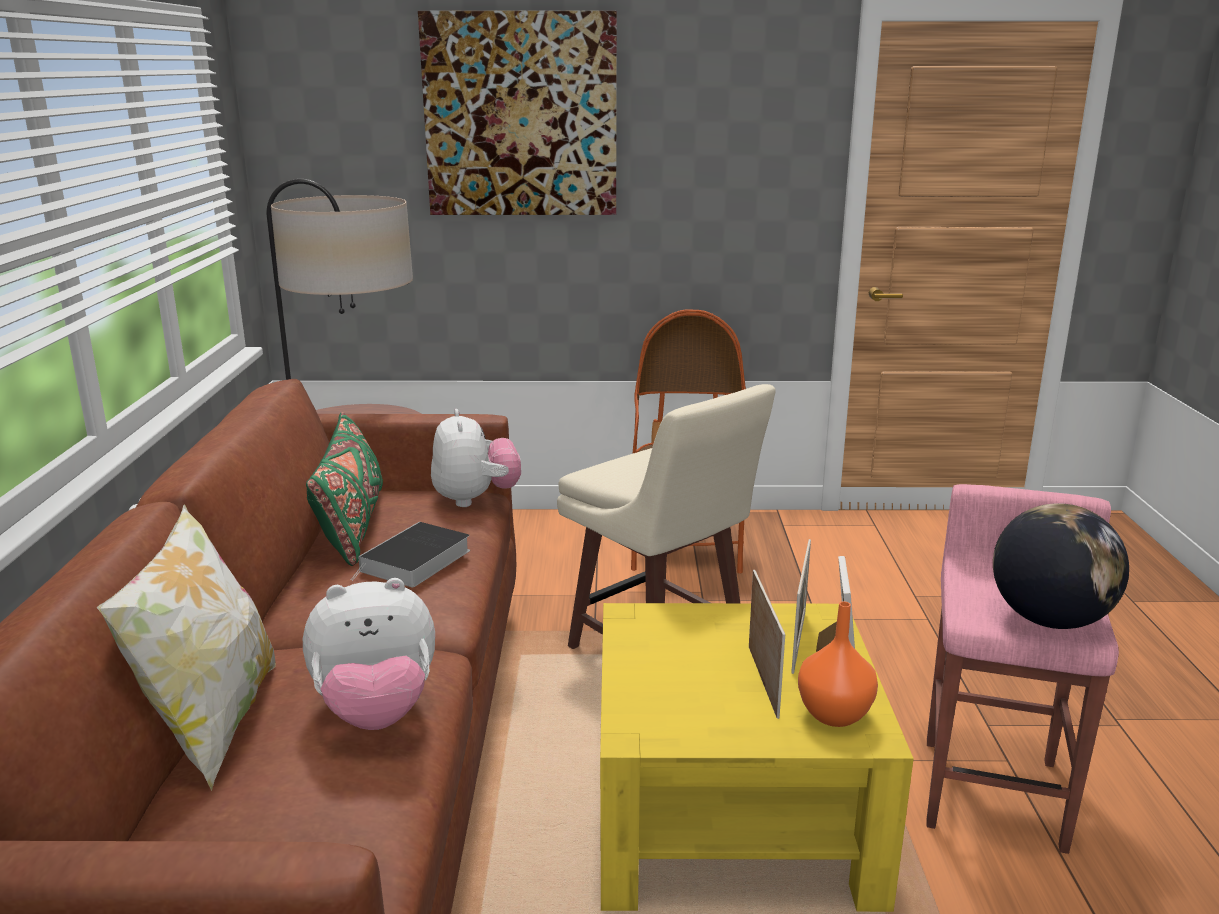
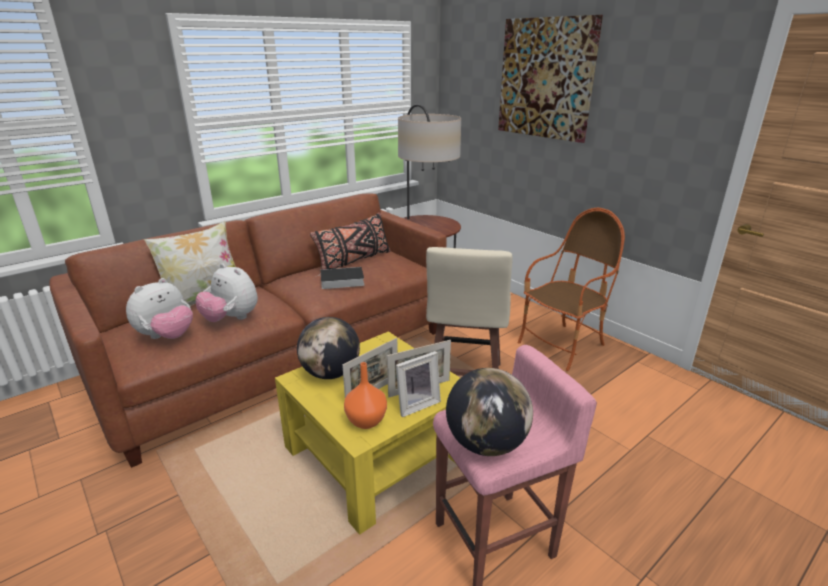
camera: 50 degrees right, 5 degrees up
green pillow [306,412,383,566] -> black pillow [310,213,390,270]
plush toy [431,409,521,507] -> plush toy moved to [126,278,193,339]
none -> globe [297,317,360,379]

